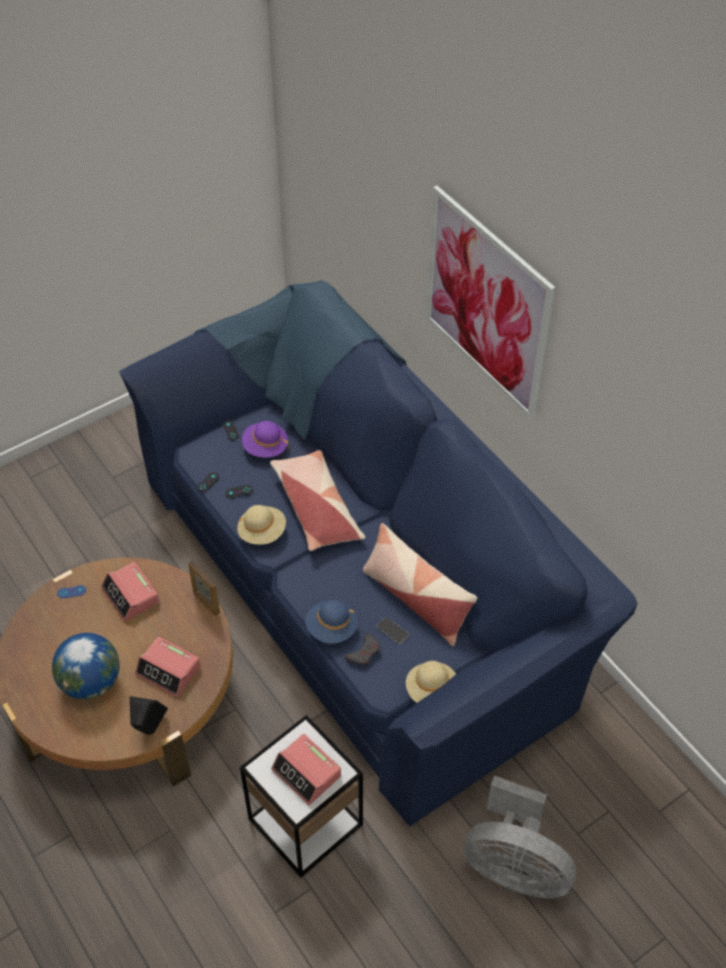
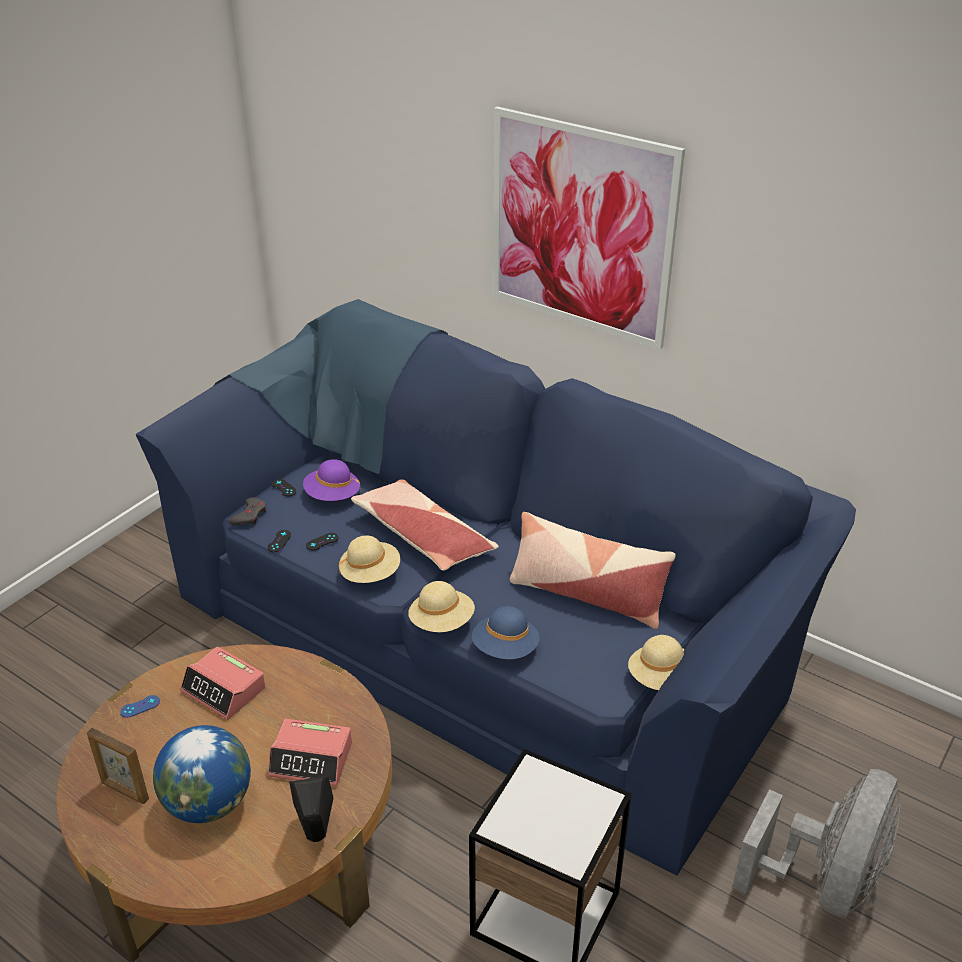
camera: 20 degrees left, 15 degrees down
picture frame [188,561,220,616] -> picture frame moved to [87,728,149,804]
alarm clock [271,734,341,805] -> none
grey game controller [345,634,380,666] -> grey game controller moved to [229,497,266,525]
phone [376,617,409,644] -> none
grey fan [464,776,576,898] -> grey fan turned 60 degrees counterclockwise [732,769,900,918]
none -> beige hat [408,581,475,632]

